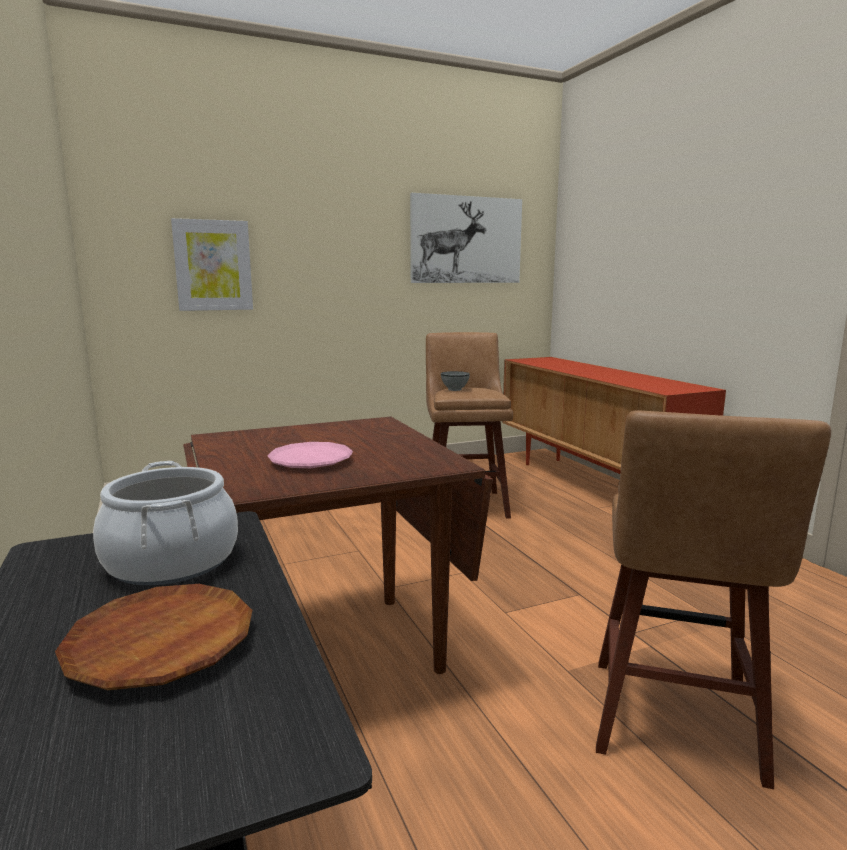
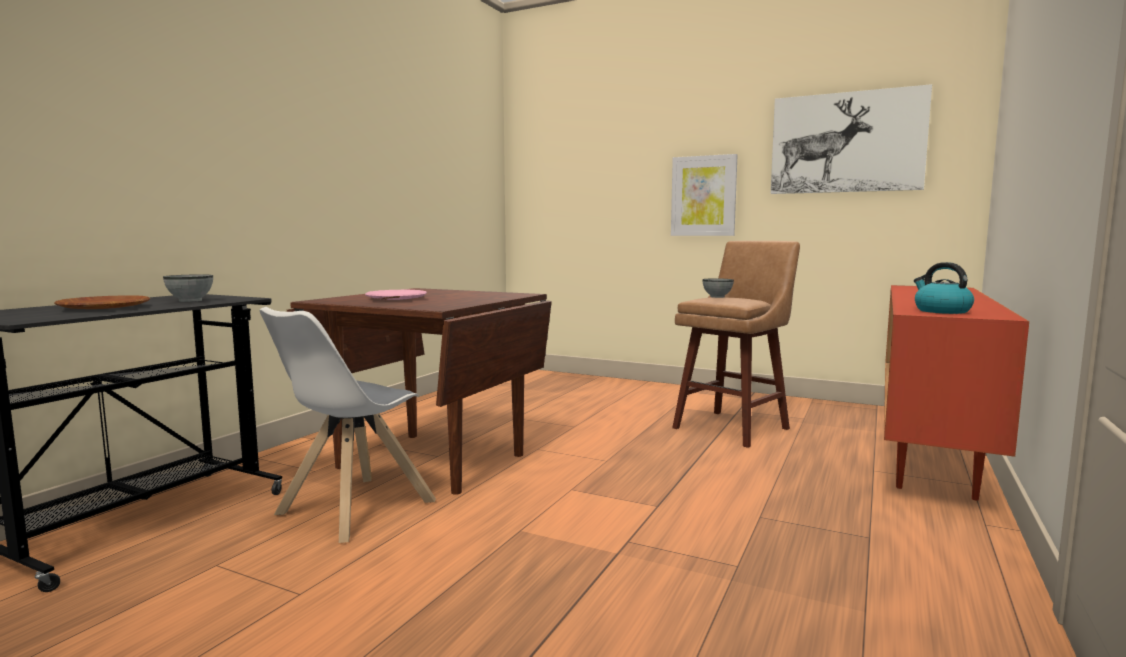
camera: 50 degrees right, 5 degrees down
cooking pot [93,461,238,585] -> grey bowl [163,274,213,302]
picture [171,218,253,311] -> picture moved to [671,154,737,236]
brown stool [596,410,831,789] -> none
none -> chair [260,307,436,543]
none -> kettle [914,262,974,314]

